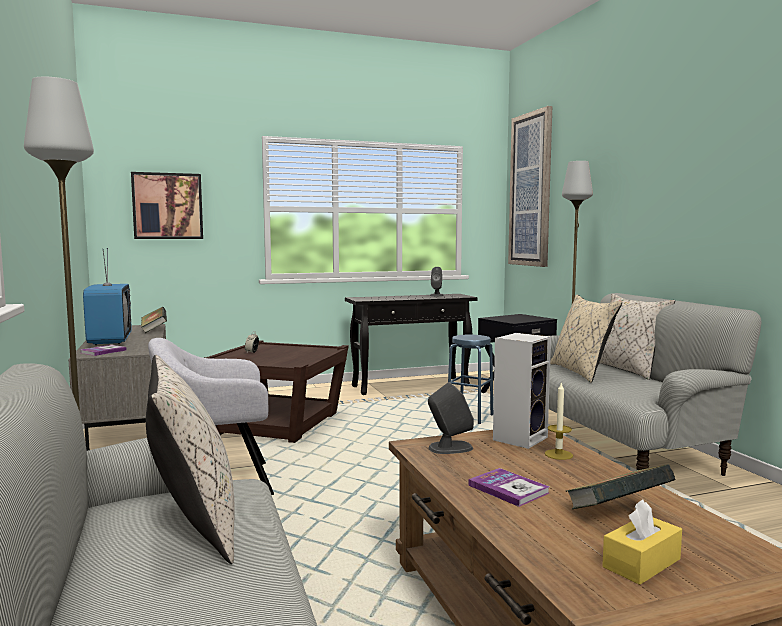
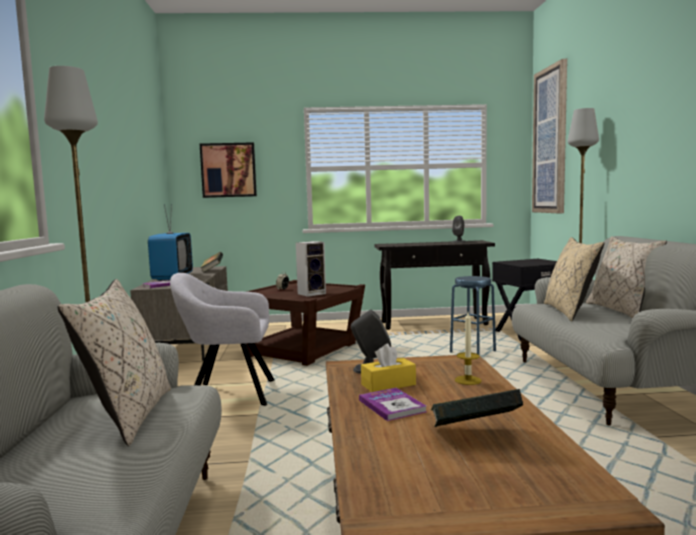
camera: 15 degrees right, 0 degrees up
speaker [493,333,551,449] -> speaker moved to [296,241,326,297]
yellow tissue box [602,500,682,585] -> yellow tissue box moved to [361,344,416,392]

